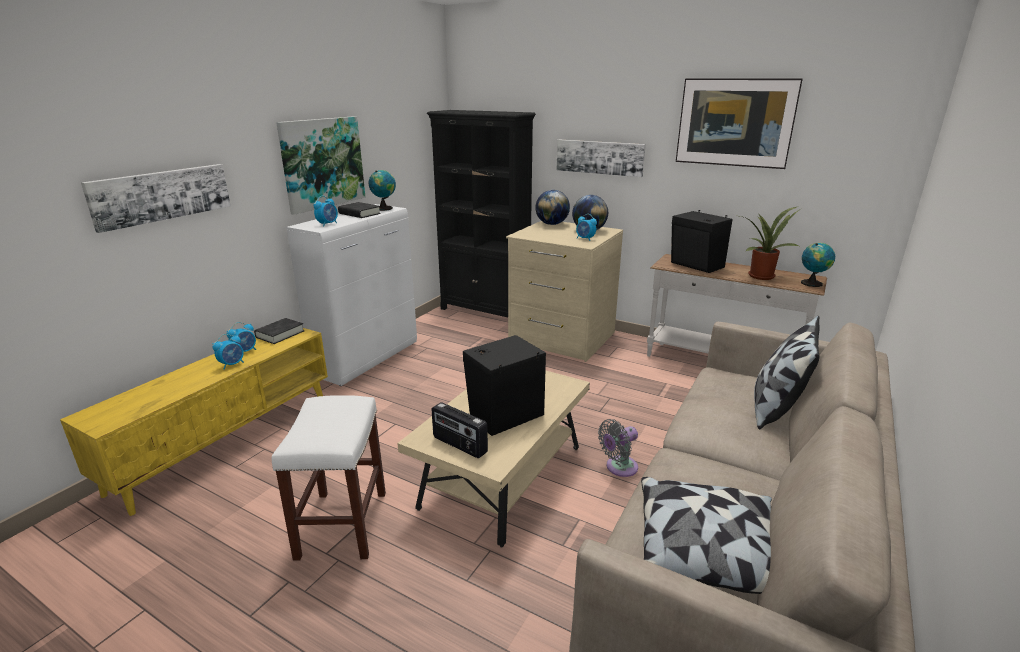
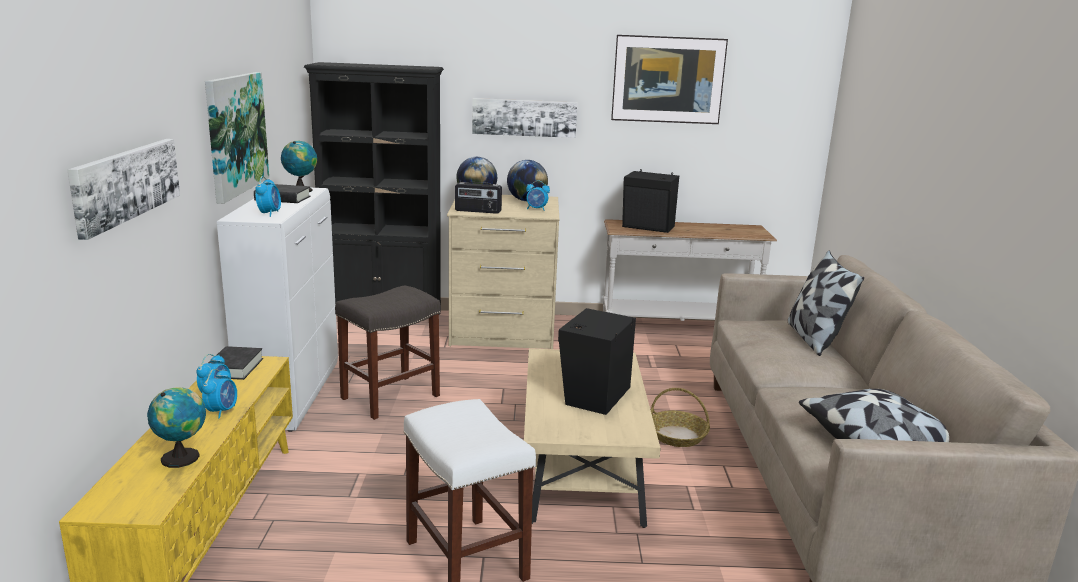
camera: 30 degrees left, 5 degrees down
radio [432,402,488,458] -> radio moved to [455,182,502,214]
grey fan [598,419,638,477] -> basket [651,388,710,447]
potted plant [740,207,799,280] -> none
globe [801,243,835,287] -> globe moved to [147,387,206,468]
none -> grey stool [335,286,441,420]

